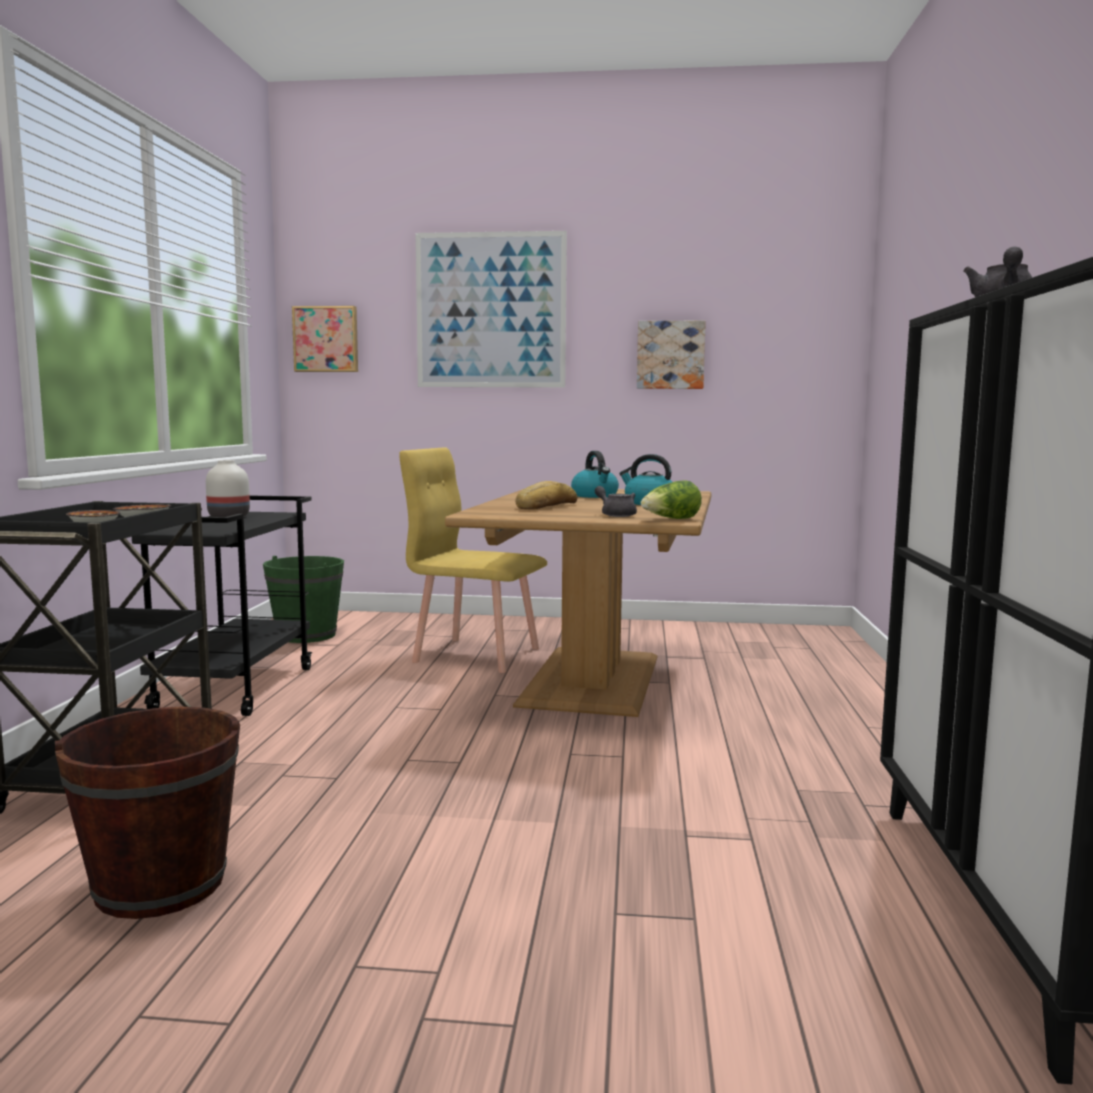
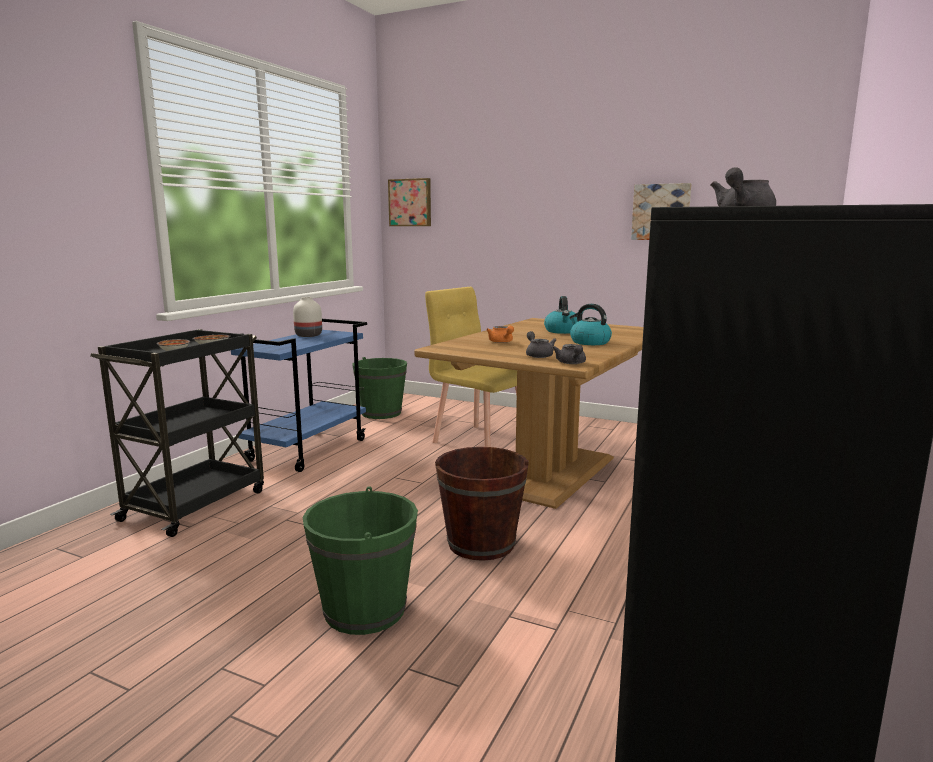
camera: 20 degrees right, 5 degrees up
brown bucket [55,707,240,919] -> brown bucket moved to [435,447,529,561]
black cart [132,496,312,716] -> blue cart [231,319,367,472]
picture [416,231,567,388] -> none
bread [515,481,577,509] -> orange teapot [486,326,514,343]
lettuce [641,480,702,519] -> grey teapot [553,344,586,364]
none -> green bucket [303,486,418,635]

